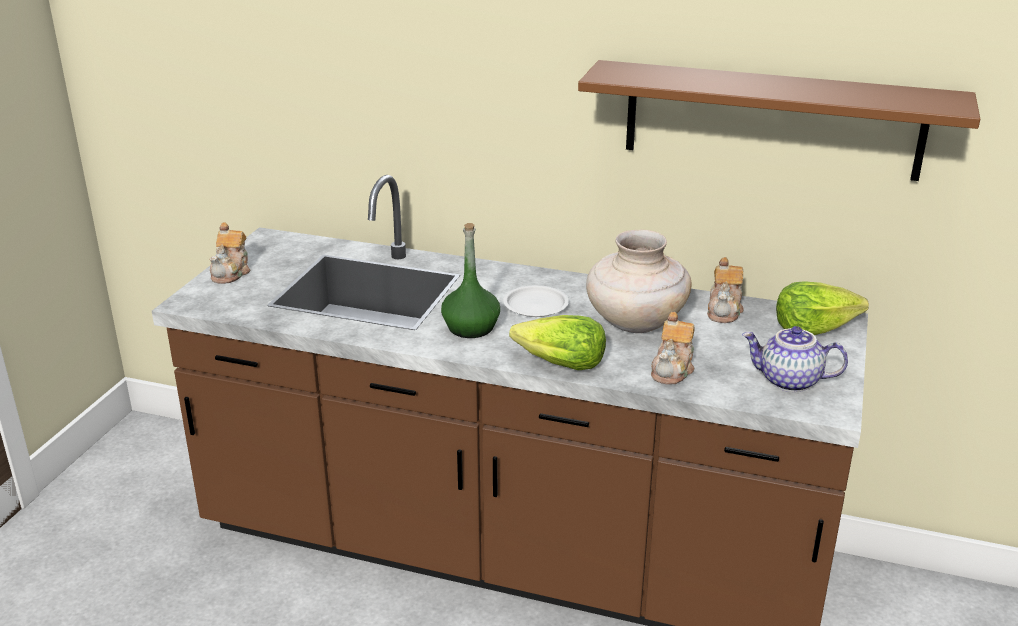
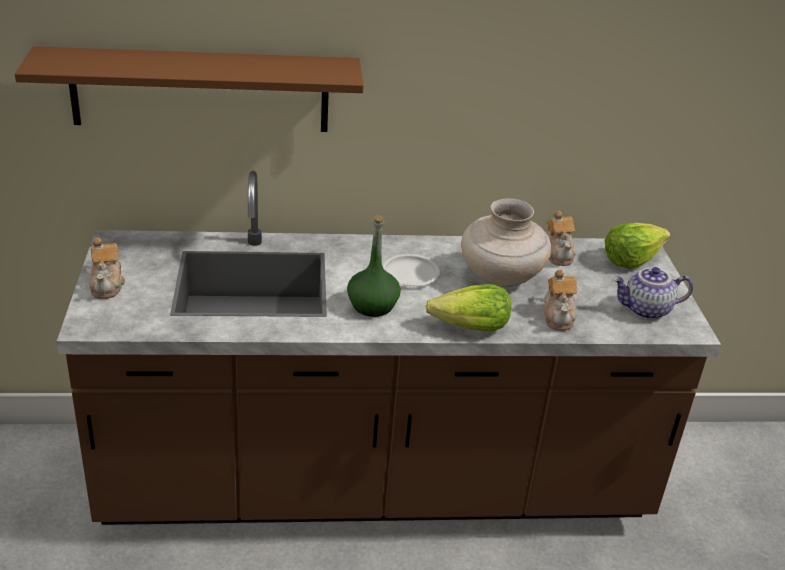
camera: 25 degrees left, 5 degrees up
brown shelf [578,60,980,181] -> brown shelf moved to [15,46,364,132]

